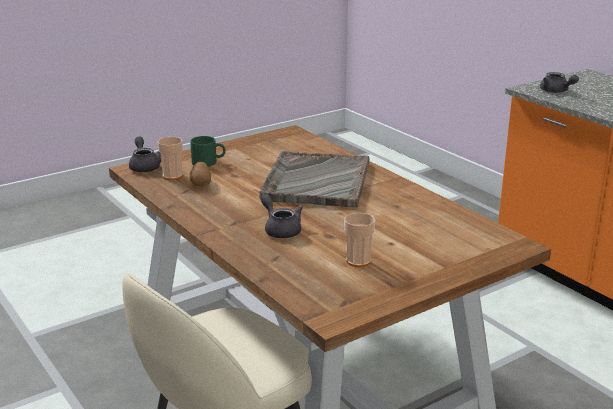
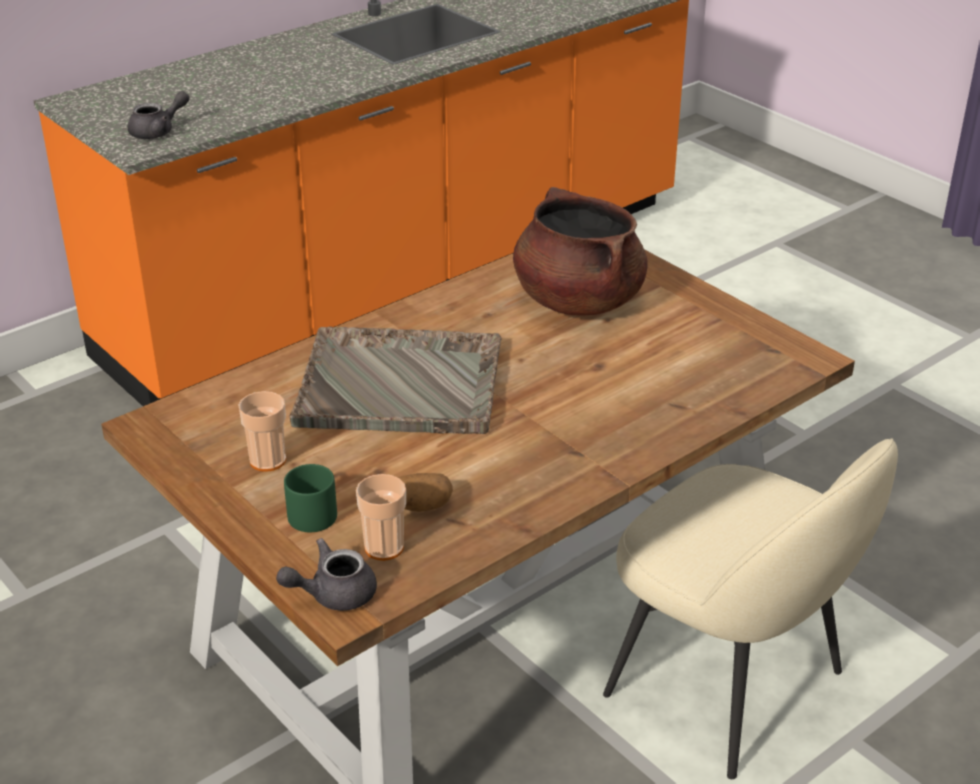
camera: 95 degrees left, 10 degrees up
grey teapot [261,195,303,238] -> none
cup [344,213,375,267] -> cup moved to [238,391,286,472]
none -> brown cooking pot [513,187,648,316]

